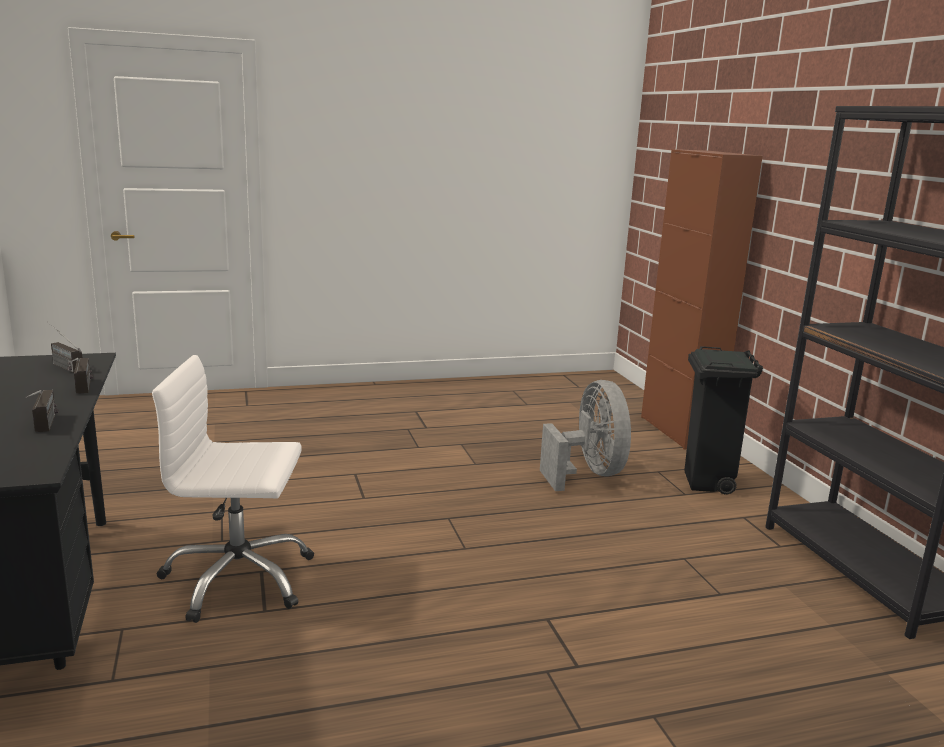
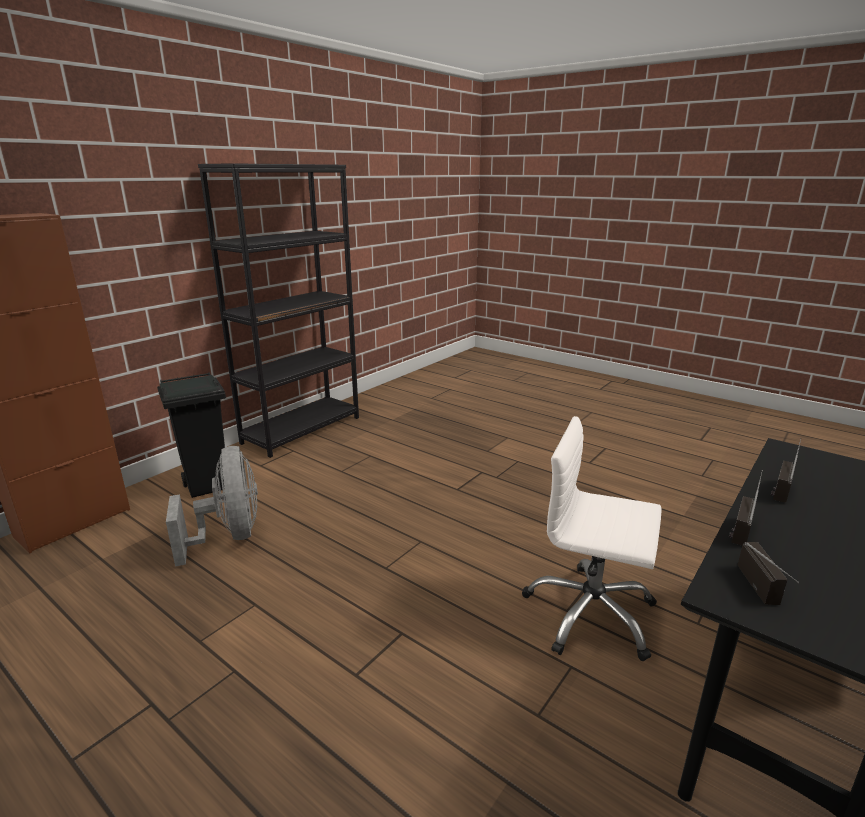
camera: 125 degrees left, 5 degrees up
white office chair [152,355,314,623] -> white office chair turned 150 degrees clockwise [522,416,662,661]
grey fan [540,380,631,491] -> grey fan turned 120 degrees clockwise [166,446,258,567]

